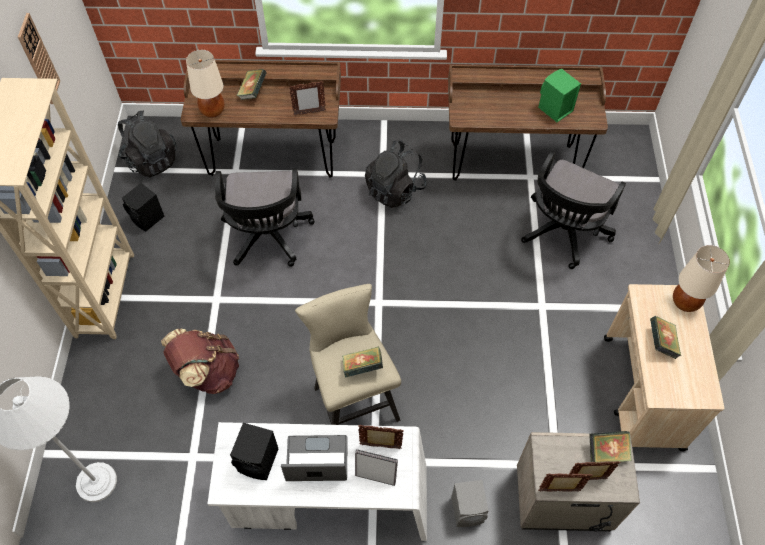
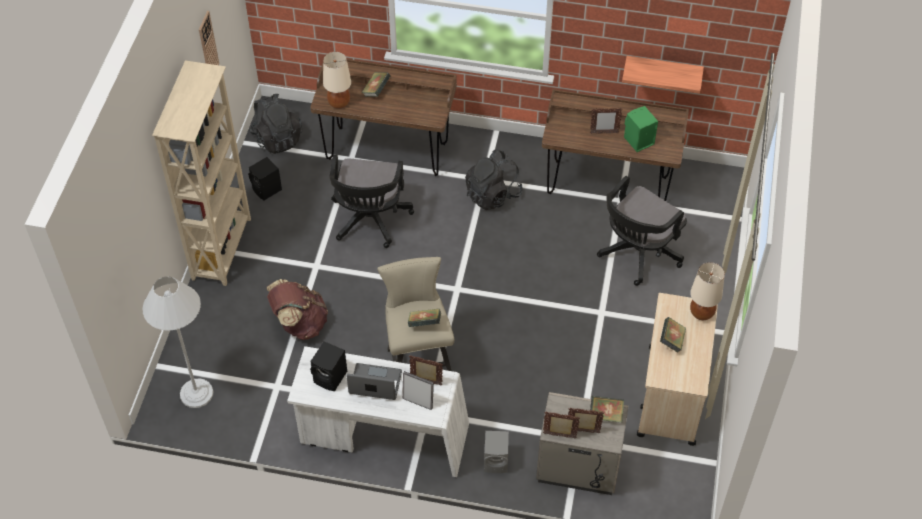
camera: 10 degrees right, 5 degrees down
picture frame [289,81,326,115] -> picture frame moved to [590,108,622,134]
none -> shelf [622,56,704,94]

